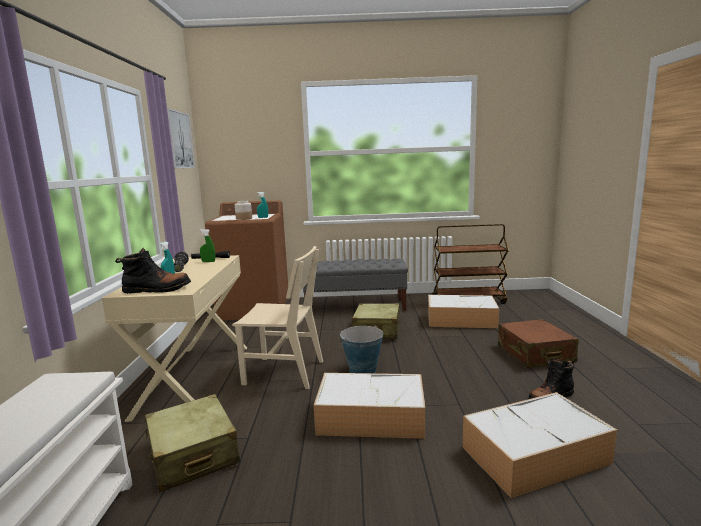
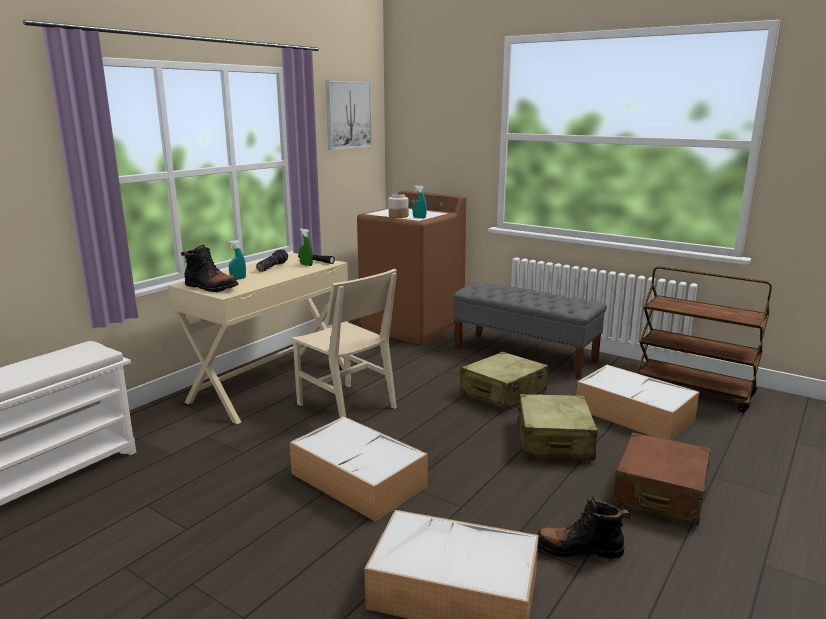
camera: 35 degrees right, 5 degrees up
beige suitcase [145,394,240,492] -> beige suitcase moved to [517,394,598,460]
bucket [340,326,383,373] -> none

